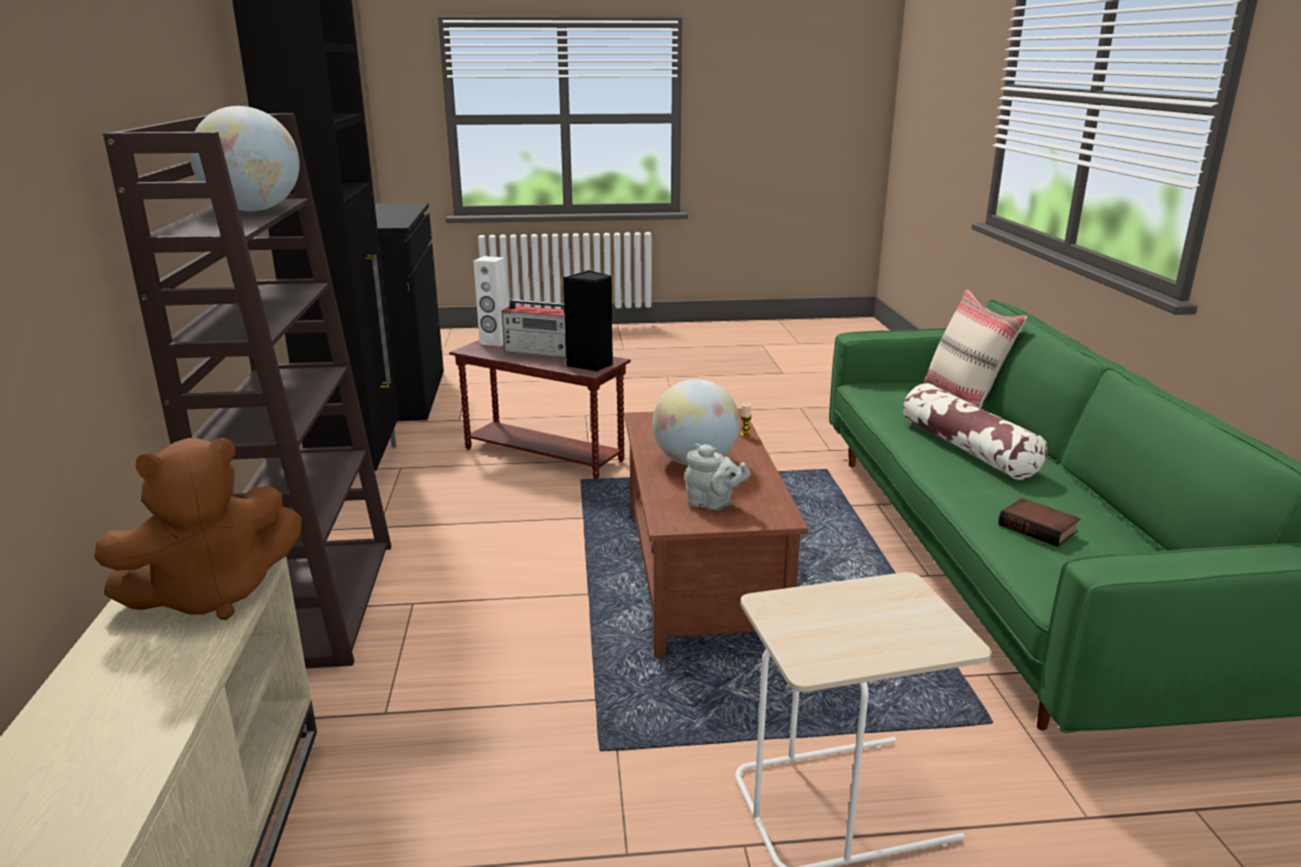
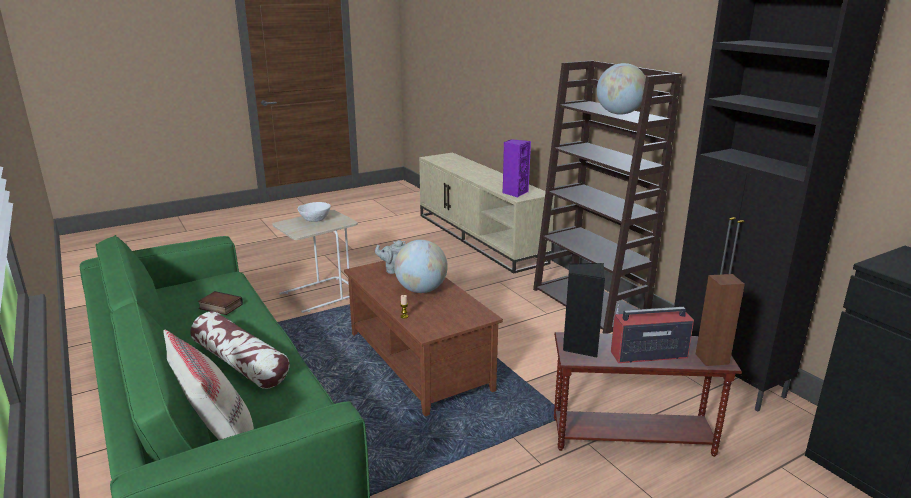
camera: 155 degrees right, 0 degrees up
brown plush toy [94,438,302,620] -> purple speaker [502,139,531,198]
white speaker [473,256,508,347] -> brown speaker [696,274,745,366]
none -> white bowl [297,202,331,222]

